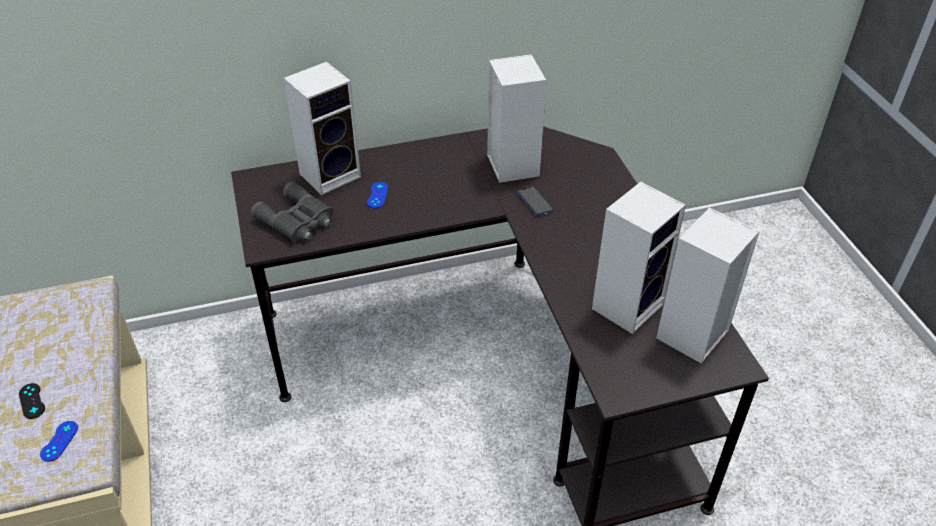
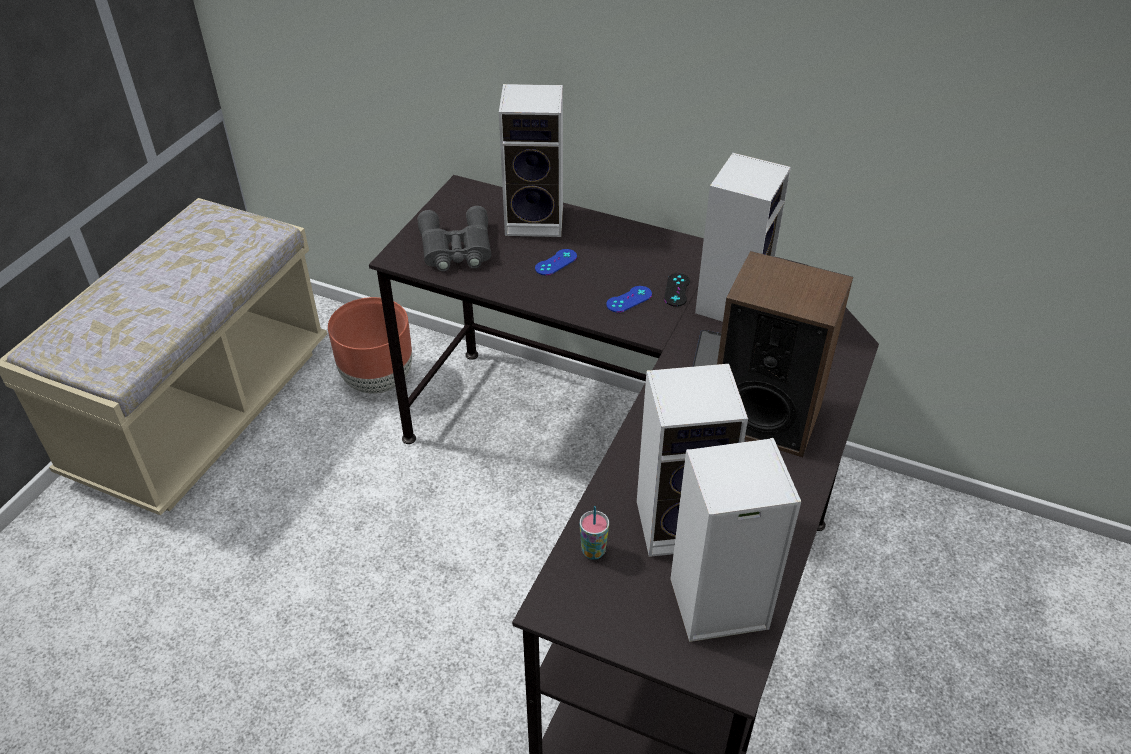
camera: 40 degrees right, 0 degrees up
black game controller [19,383,45,419] -> black game controller moved to [664,273,690,307]
blue game controller [40,421,78,462] -> blue game controller moved to [606,286,652,313]
none -> brown planter [328,297,412,394]
none -> cup [580,506,609,560]
none -> speaker [717,251,853,457]

